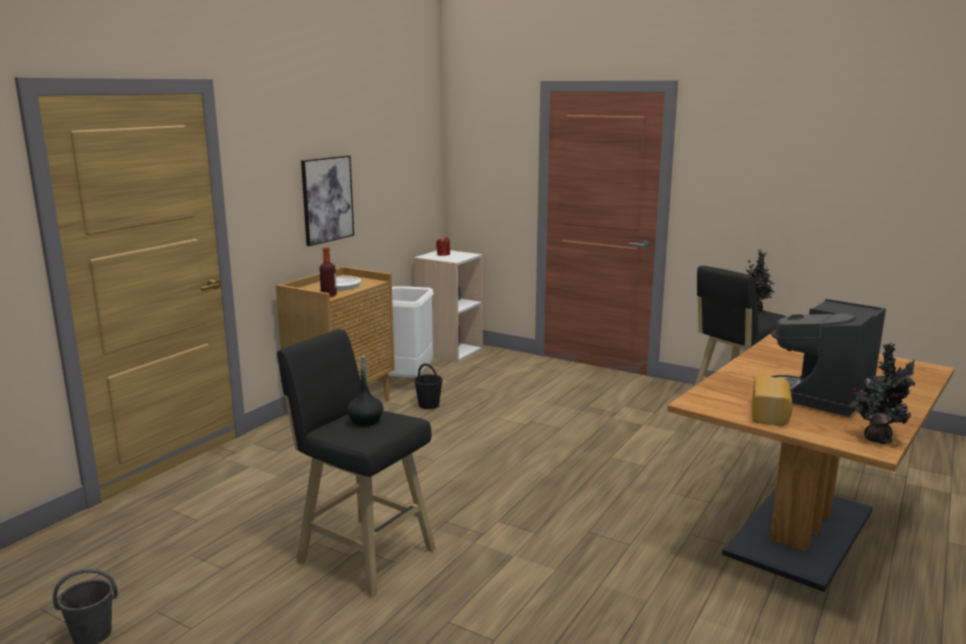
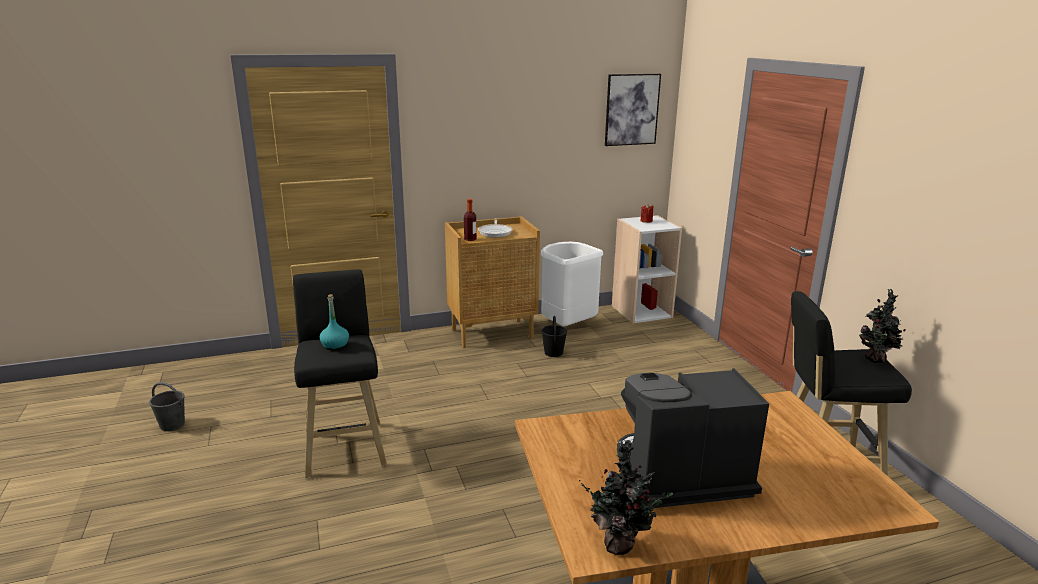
camera: 40 degrees right, 5 degrees up
picture [301,155,354,246] -> picture moved to [605,74,661,146]
black bottle [347,355,383,426] -> turquoise bottle [319,294,349,350]
bread [752,375,793,426] -> none

